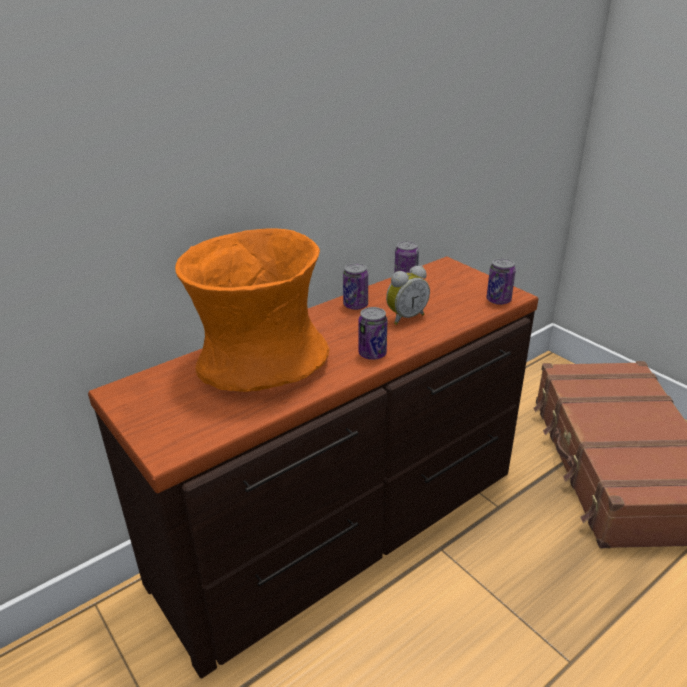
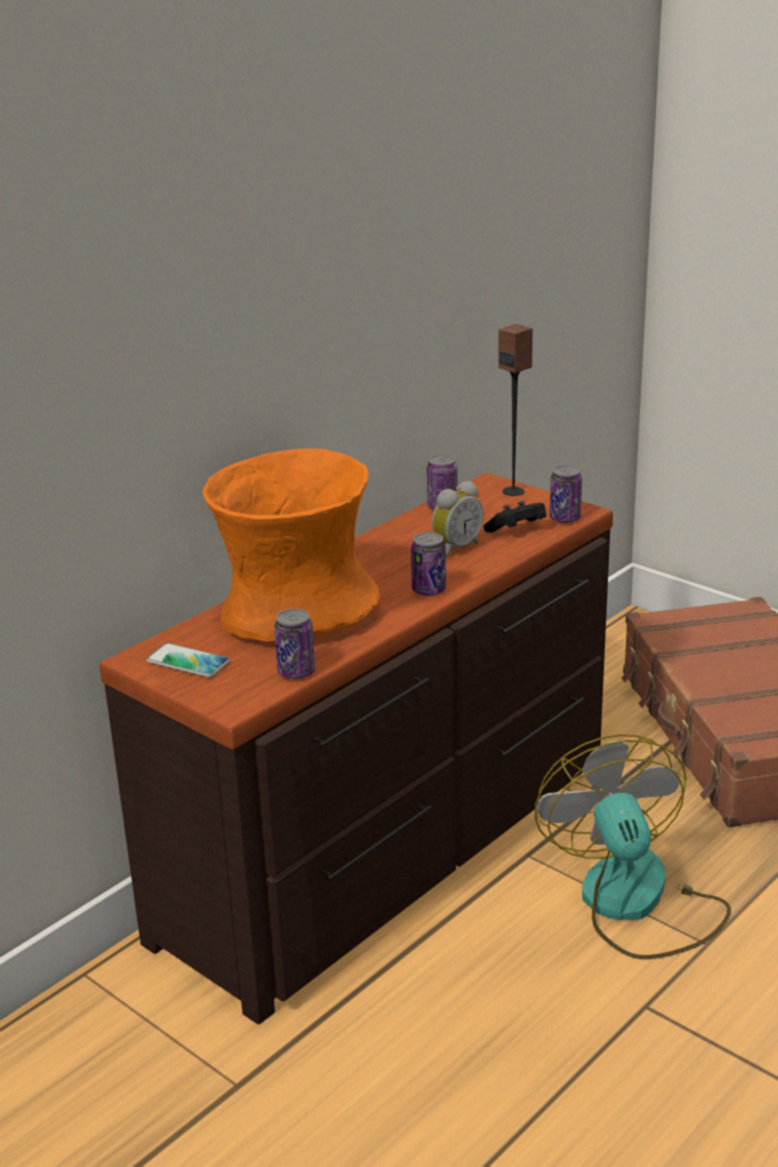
camera: 10 degrees left, 5 degrees down
can [343,263,368,310] -> can moved to [274,609,315,679]
none -> phone [146,643,230,678]
none -> black game controller [483,501,546,533]
none -> speaker [498,324,533,496]
none -> fan [534,734,731,959]

